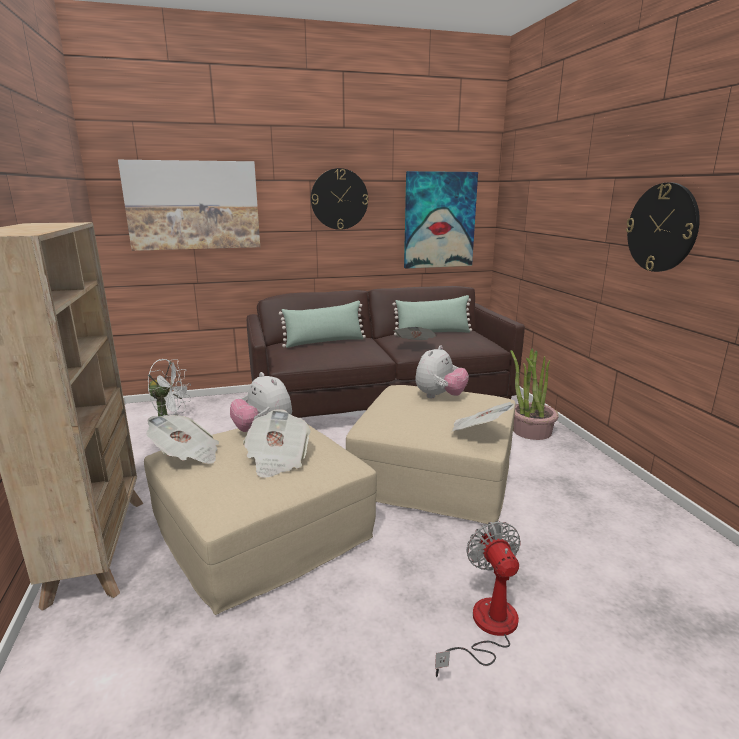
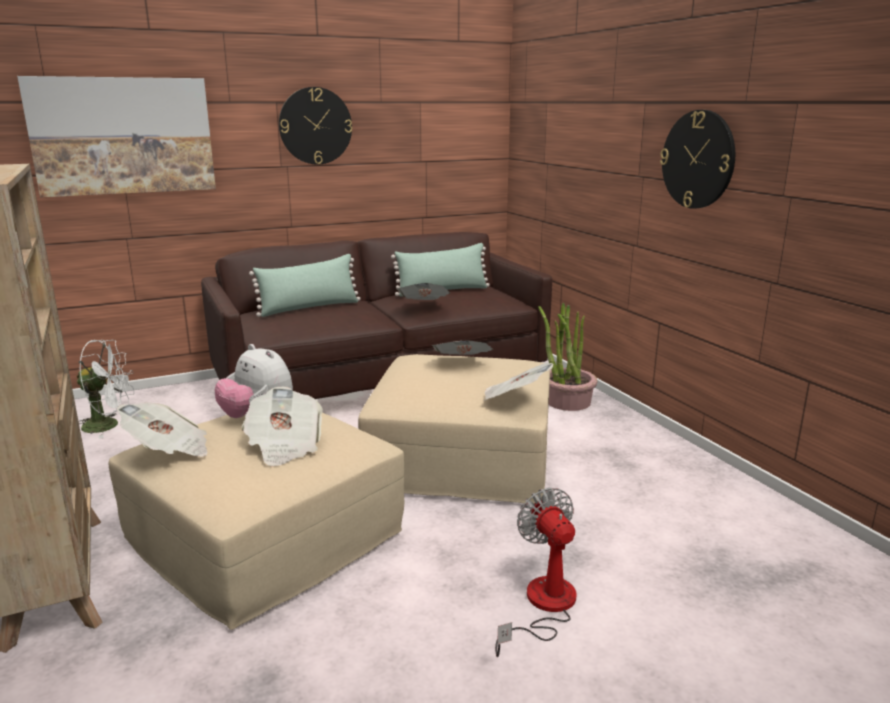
camera: 10 degrees left, 0 degrees up
picture [404,171,478,269] -> none
plush toy [415,346,469,398] -> newspaper [431,341,493,355]

